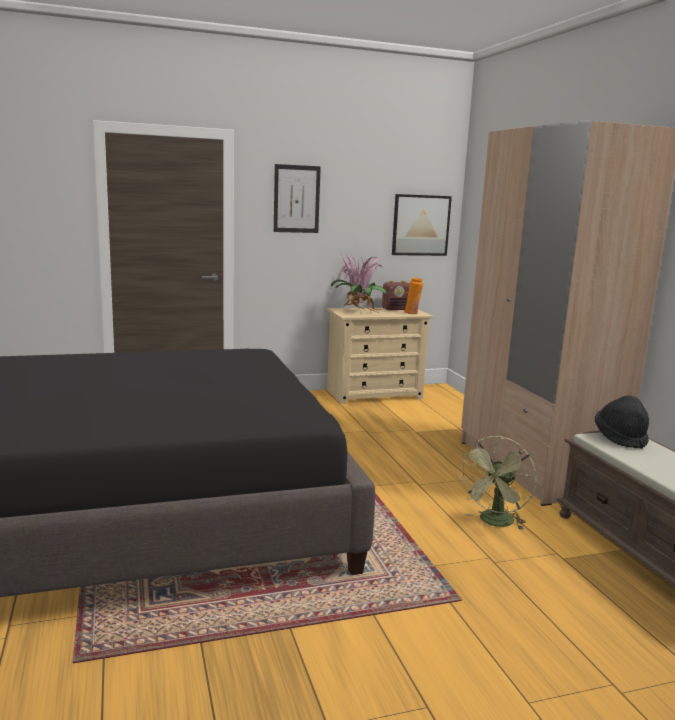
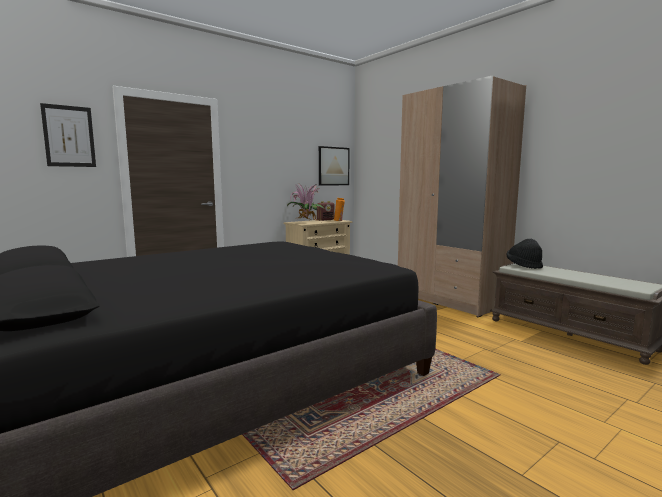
camera: 20 degrees left, 5 degrees down
picture [274,164,321,233] -> picture moved to [40,103,96,167]
green fan [458,436,537,530] -> none

